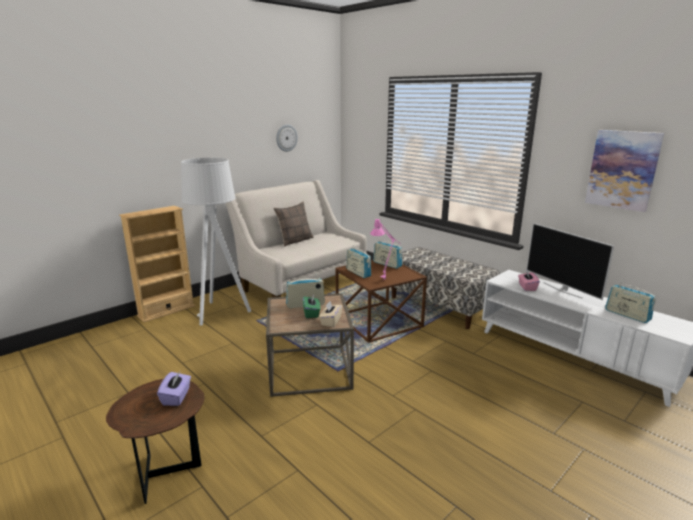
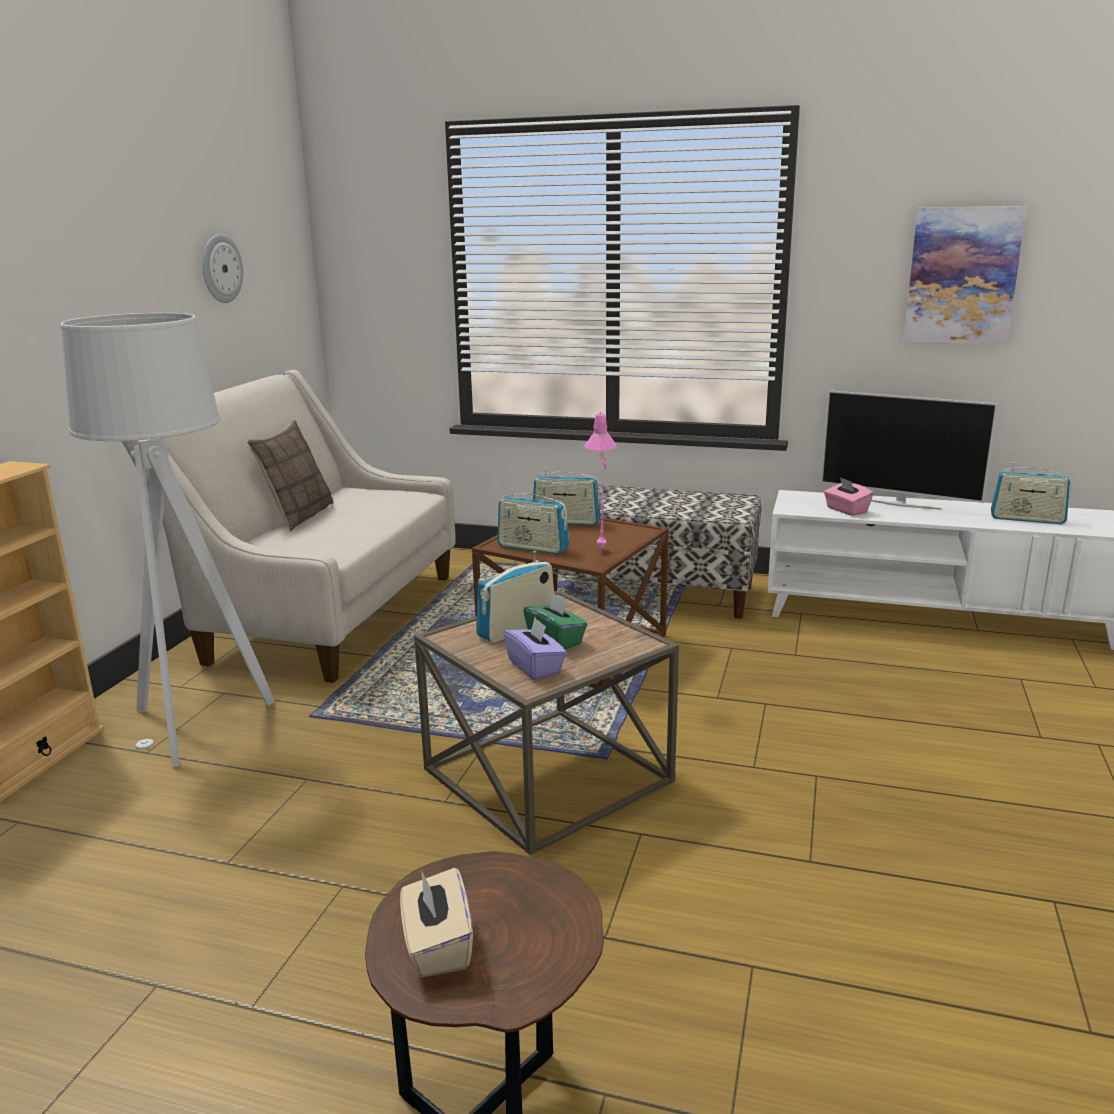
camera: 30 degrees left, 0 degrees up
purple tissue box [157,371,191,406] -> purple tissue box moved to [504,618,567,680]
beige tissue box [319,301,342,327] -> beige tissue box moved to [400,868,473,977]

